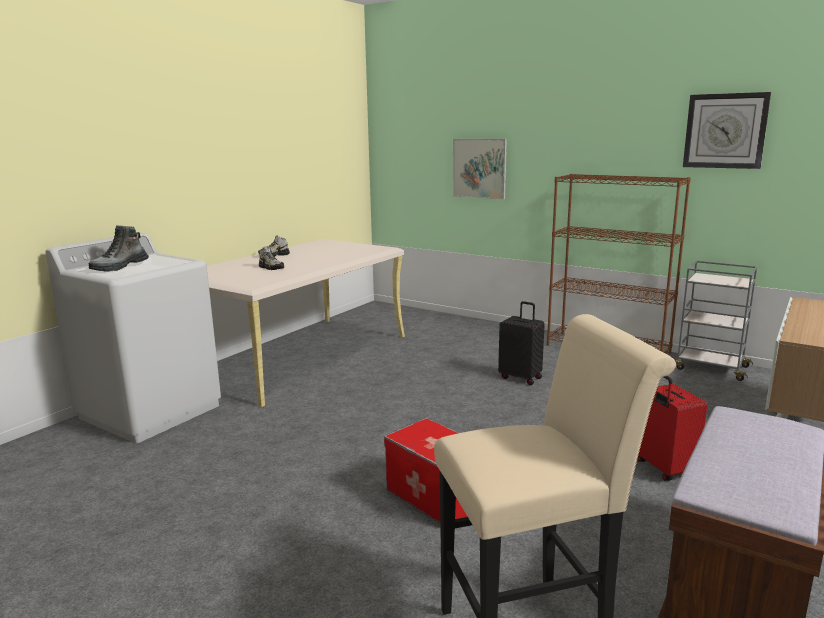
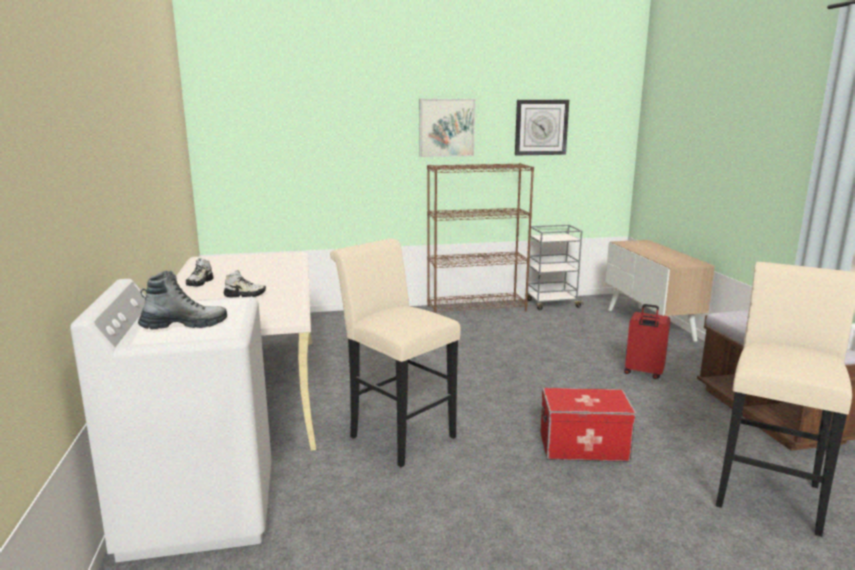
camera: 45 degrees left, 0 degrees up
boot [89,225,149,272] -> boot turned 105 degrees counterclockwise [138,271,227,329]
picture [453,139,507,199] -> picture moved to [419,99,475,157]
black suitcase [498,301,545,385] -> none
none -> beige stool [330,239,461,467]

